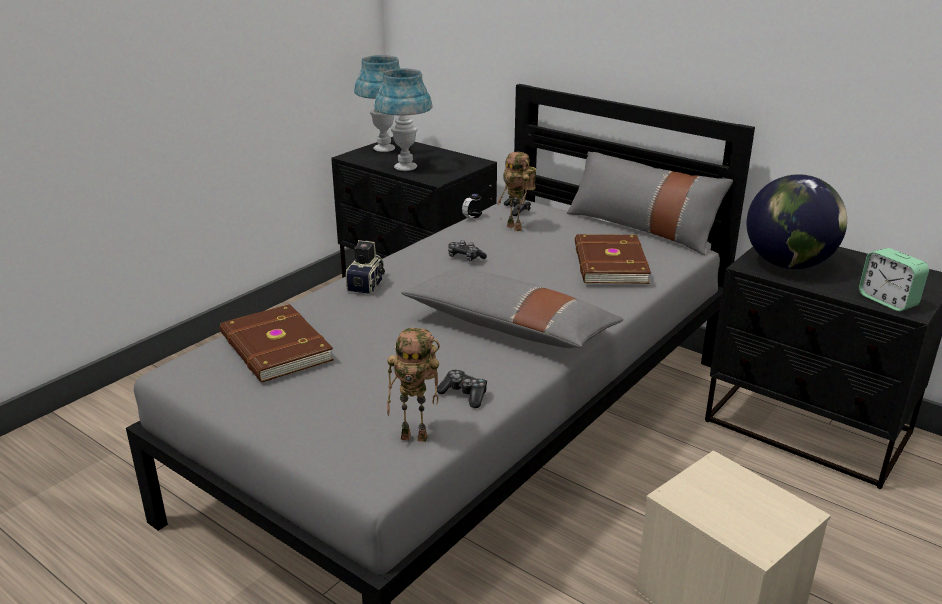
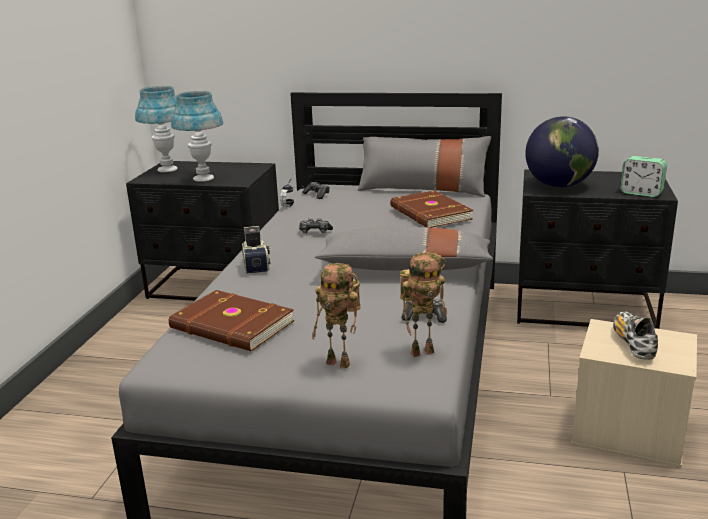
camera: 25 degrees left, 5 degrees down
toy robot [497,152,536,232] -> toy robot moved to [312,263,360,369]
none -> shoe [613,311,658,360]

